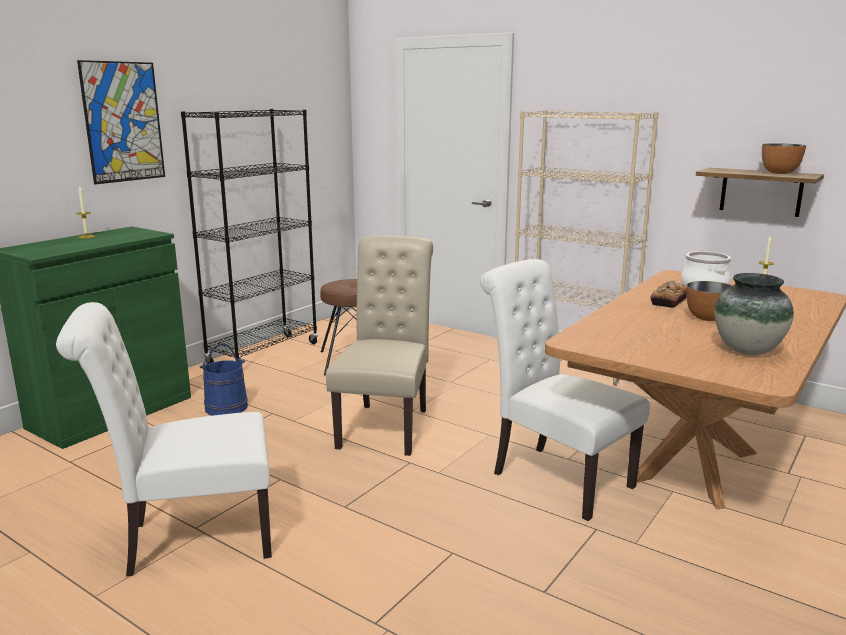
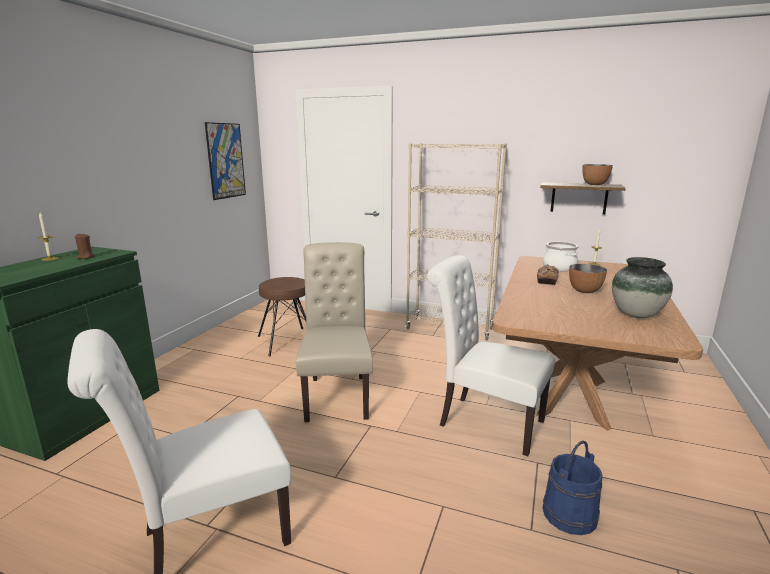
camera: 15 degrees left, 0 degrees up
picture [77,60,165,184] -> picture moved to [205,122,246,200]
black bookcase [181,109,318,364] -> none
blue bucket [199,343,248,416] -> blue bucket moved to [543,441,603,535]
none -> brown candle [75,233,95,259]

